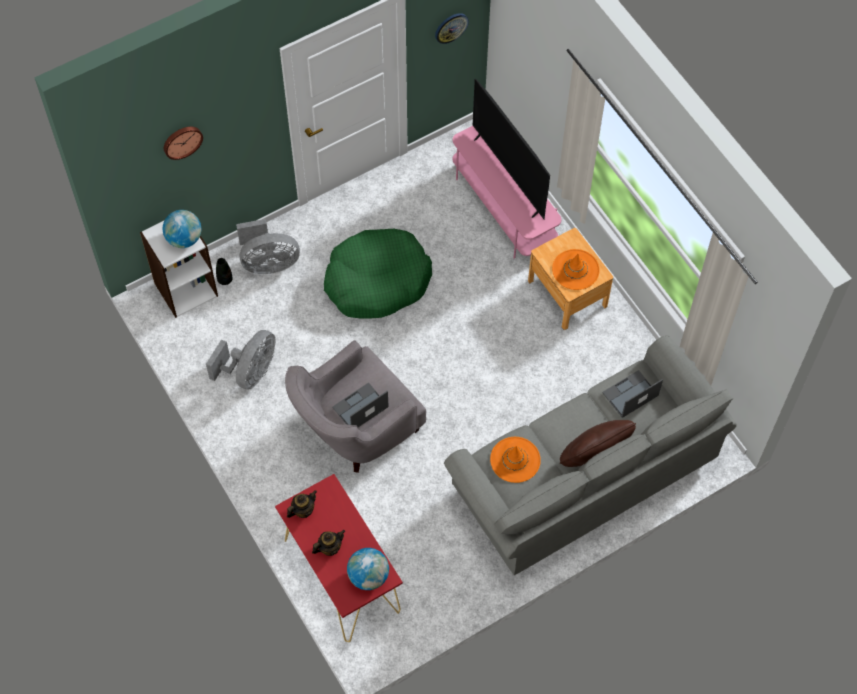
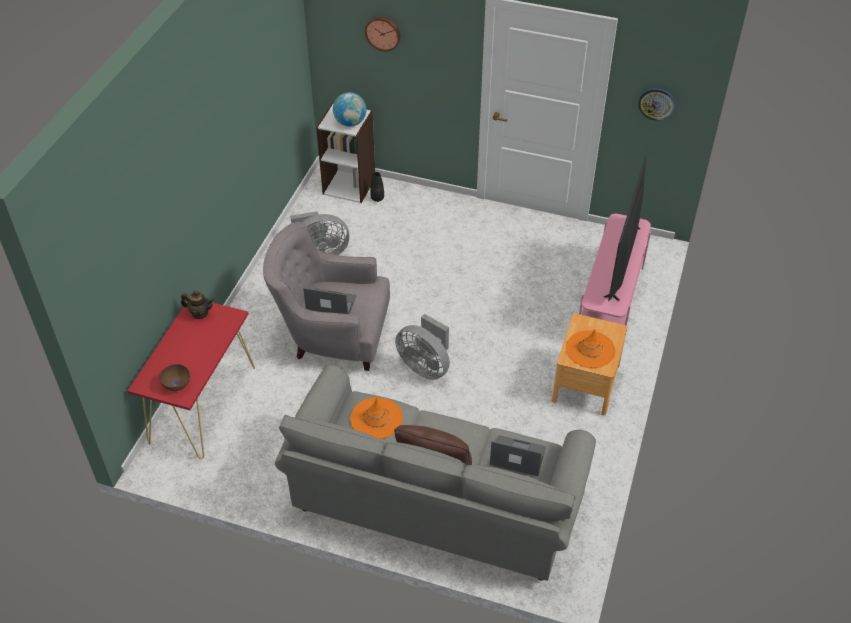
camera: 50 degrees right, 15 degrees down
grey fan [236,219,300,274] -> grey fan moved to [395,314,450,380]
teapot [312,530,345,556] -> none
green dog bed [324,229,432,319] -> none
globe [347,548,389,590] -> brown bowl [159,364,190,391]

